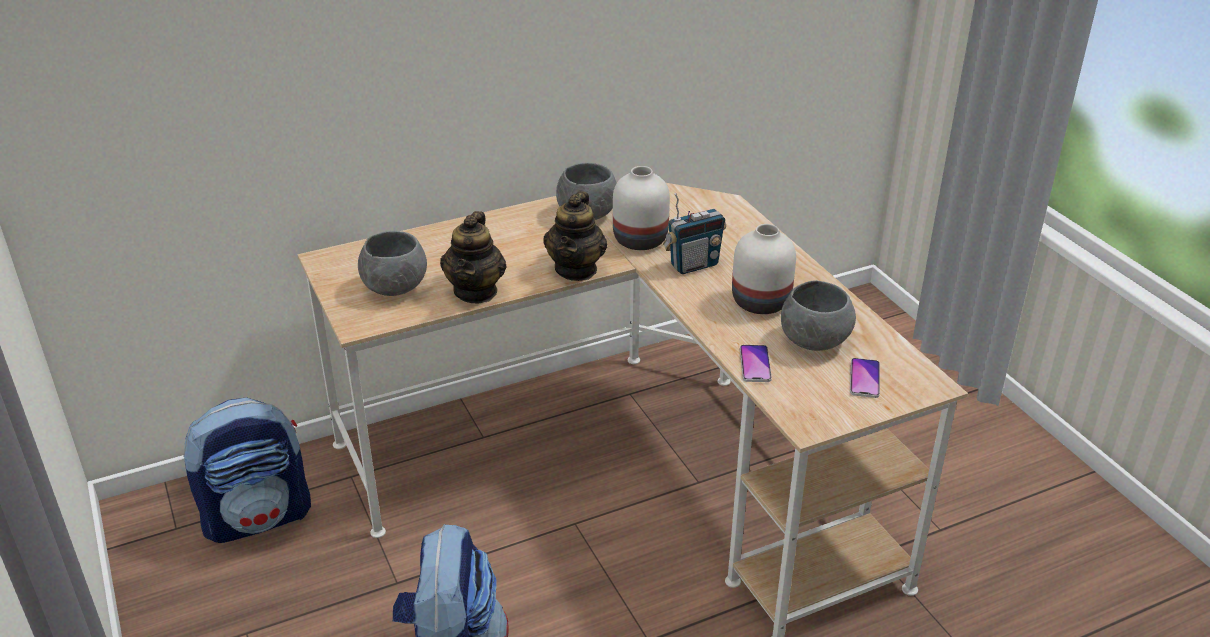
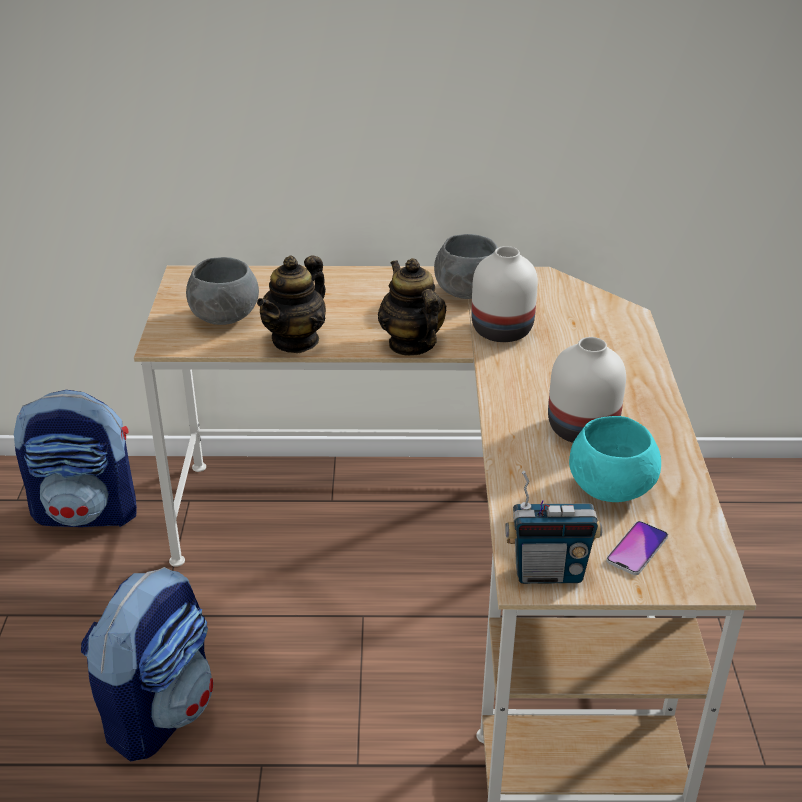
camera: 25 degrees right, 0 degrees up
teapot [543,191,607,281] -> teapot turned 120 degrees clockwise [378,258,446,356]
radio [663,193,726,274] -> radio moved to [505,471,602,584]
phone [740,345,772,382] -> none
grey bowl [781,280,856,351] -> turquoise bowl [569,416,661,502]

